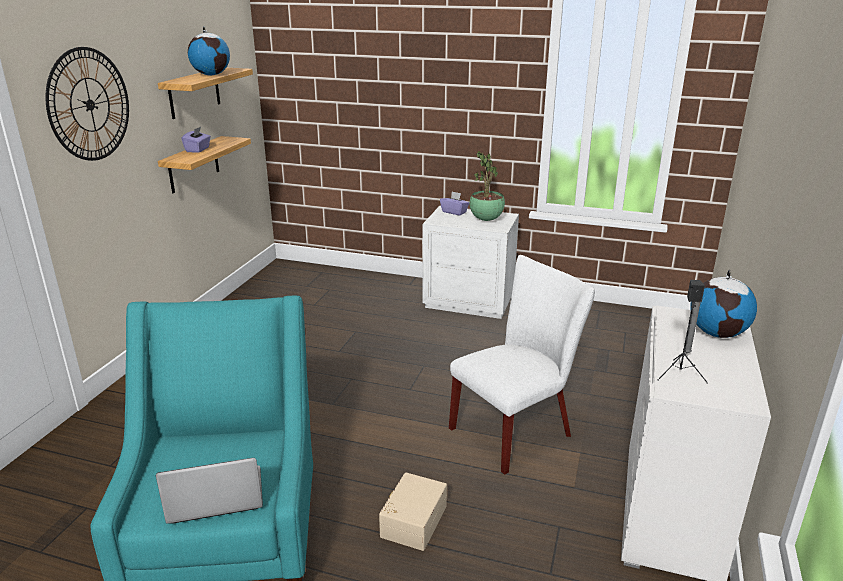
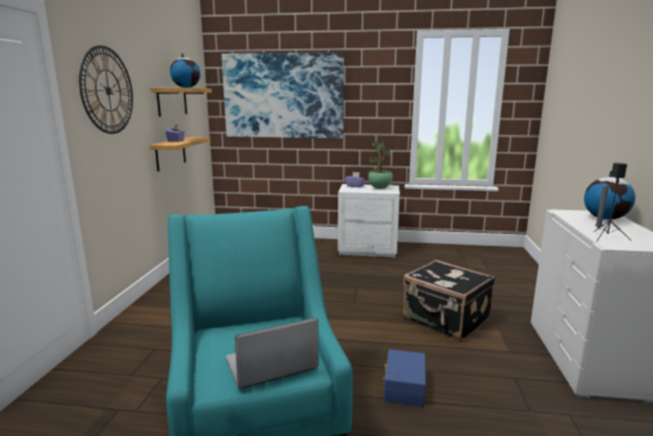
camera: 10 degrees left, 10 degrees down
beige storage box [379,472,447,551] -> blue storage box [383,349,426,407]
white chair [449,255,595,475] -> black suitcase [403,260,495,341]
none -> picture [222,52,344,138]

